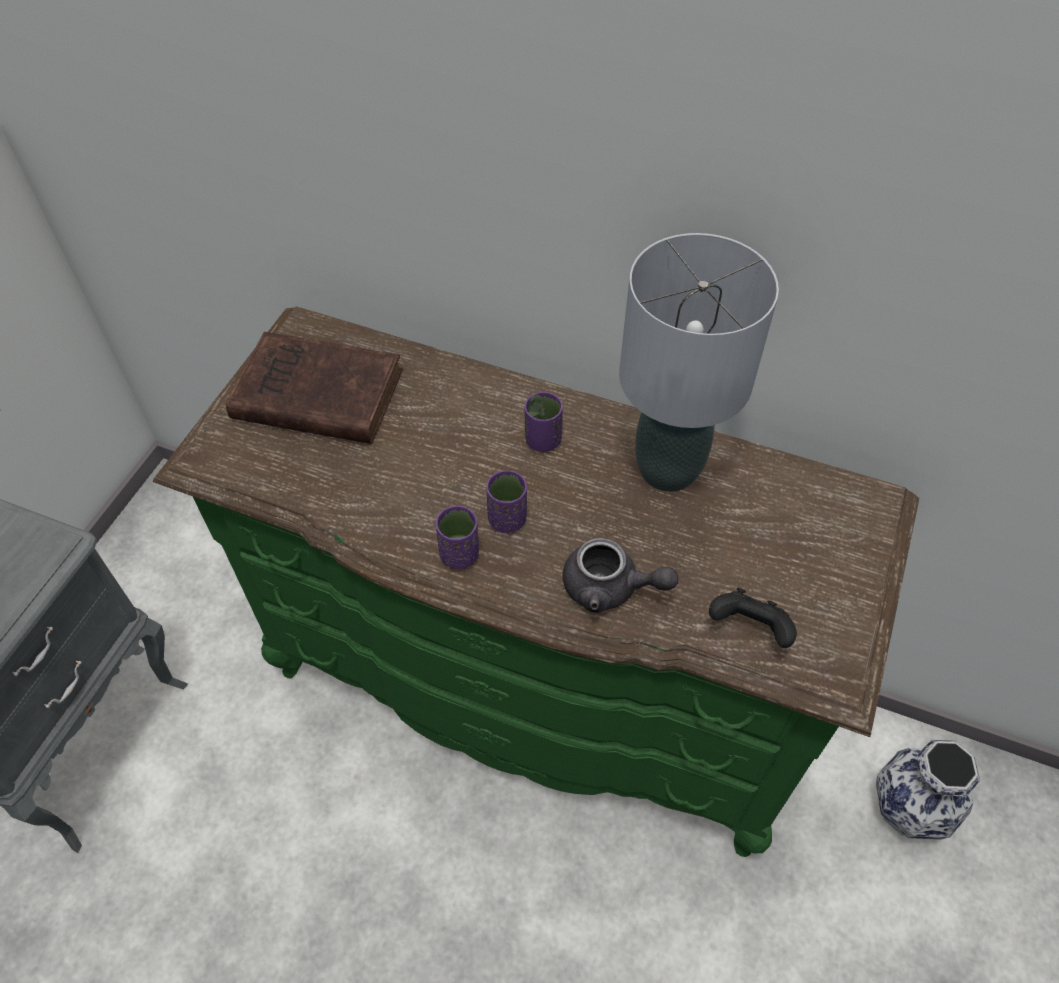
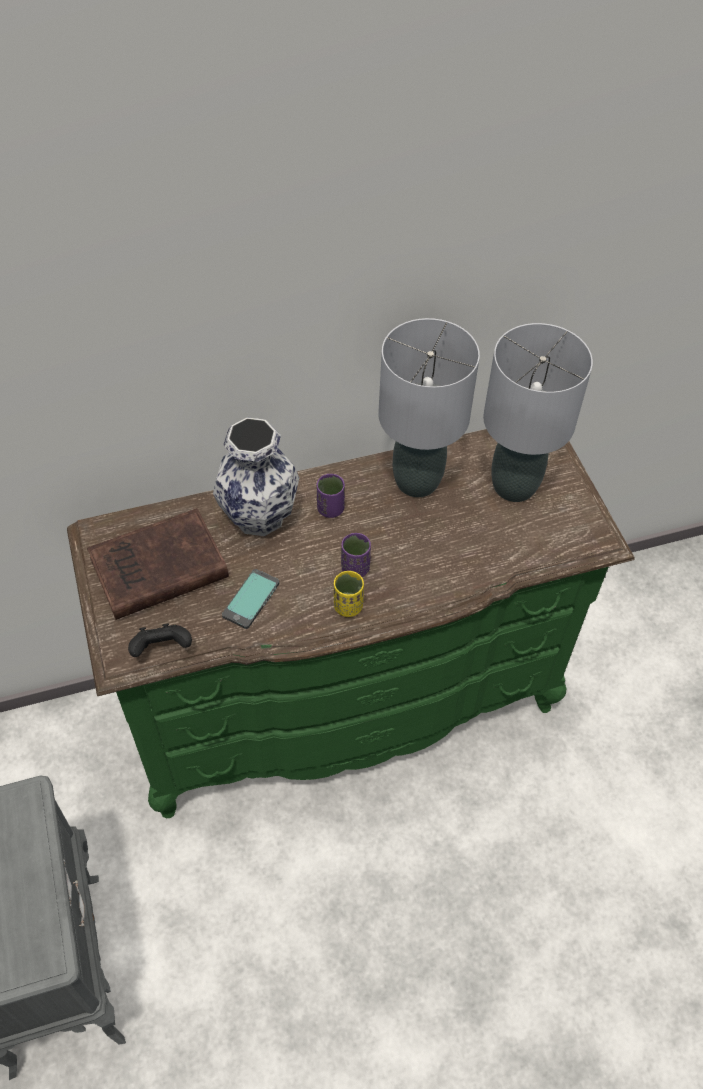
camera: 40 degrees left, 0 degrees up
purple cup [436,506,479,569] -> yellow cup [334,571,364,617]
grey teapot [563,538,679,613] -> none
black game controller [709,588,797,648] -> black game controller moved to [128,624,192,657]
vase [876,740,980,840] -> vase moved to [213,417,299,536]
none -> phone [222,569,279,629]
none -> grey table lamp [483,323,593,502]

